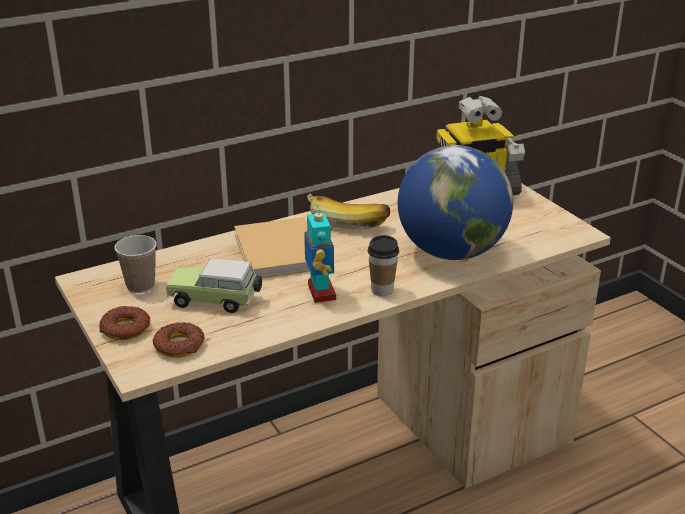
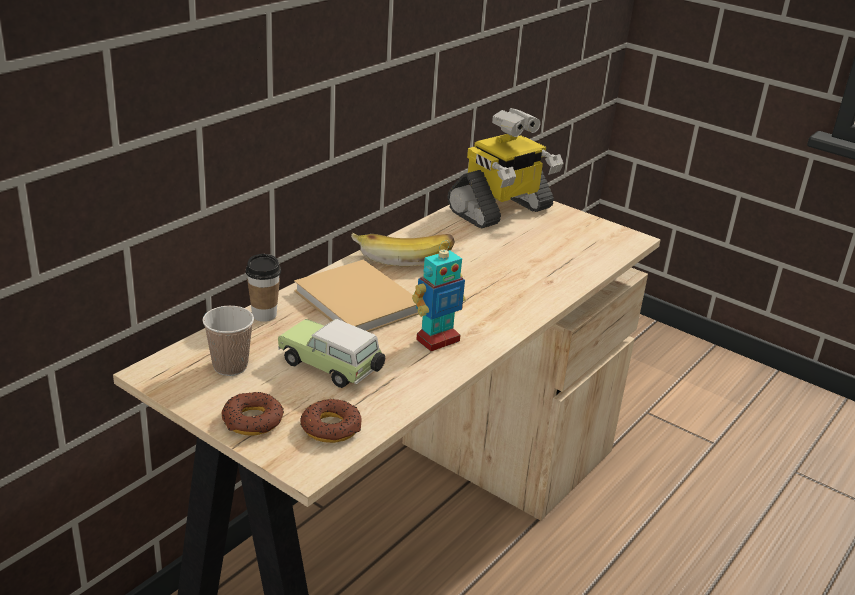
camera: 25 degrees left, 0 degrees up
toy car [166,259,262,313] -> toy car turned 45 degrees clockwise [278,319,385,388]
toy robot [304,205,336,303] -> toy robot turned 90 degrees clockwise [412,240,465,351]
cup [368,235,399,296] -> cup moved to [246,254,281,322]
globe [398,145,513,260] -> none

